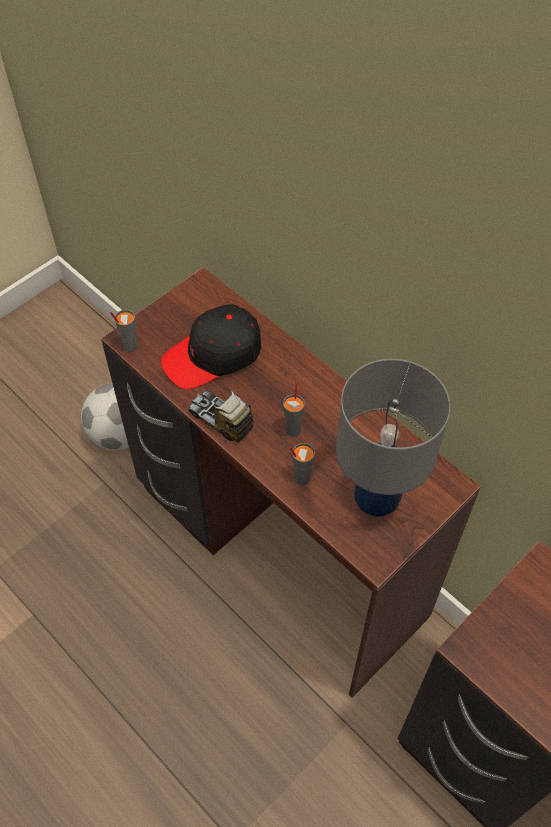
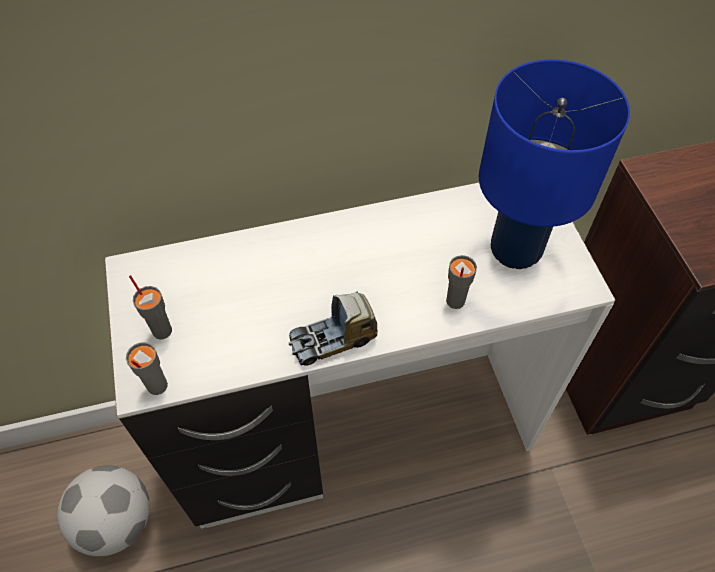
camera: 60 degrees left, 0 degrees up
brown desk [101,267,481,698] -> white desk [105,183,615,529]
black cap [161,304,261,389] -> none
grey cup [283,382,305,437] -> grey cup moved to [129,275,172,339]
grey table lamp [336,359,450,517] -> blue table lamp [479,59,630,269]

